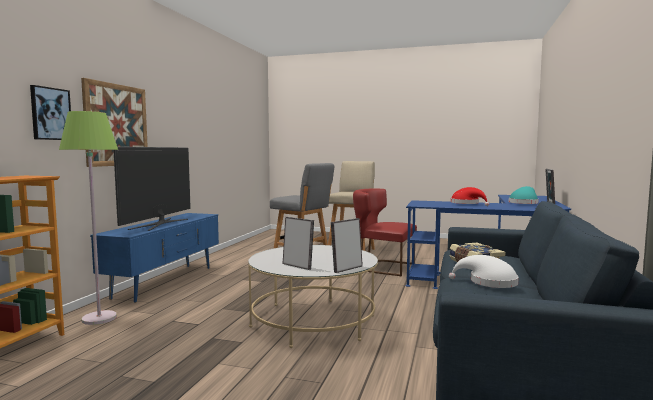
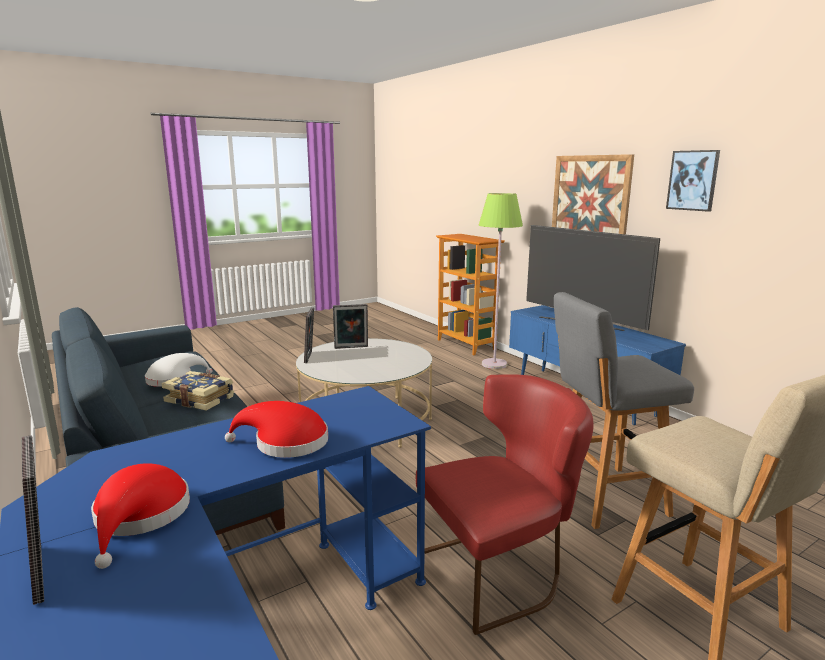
camera: 130 degrees right, 10 degrees up
picture [30,85,71,140] -> picture moved to [666,150,720,212]
turquoise hat [509,186,538,204] -> red hat [91,463,190,569]

